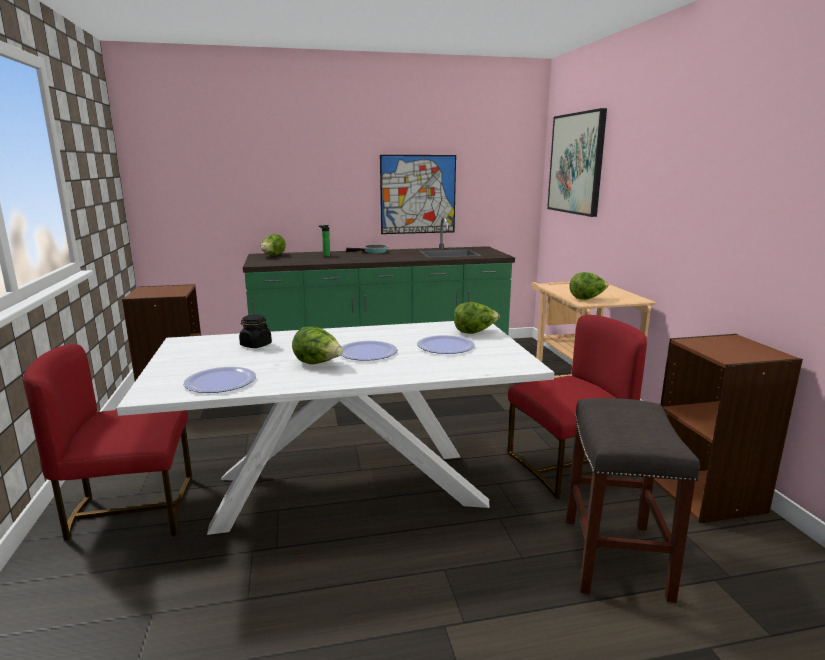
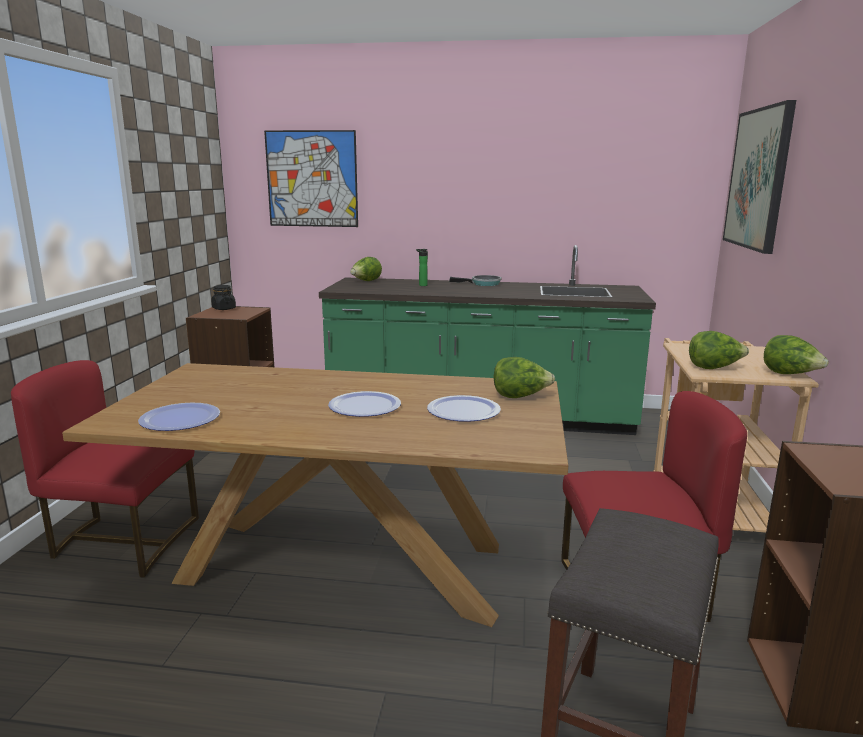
camera: 20 degrees right, 0 degrees up
white dining table [117,321,554,535] -> brown dining table [62,363,568,627]
black jar [239,314,272,348] -> black jar moved to [211,285,236,310]
lettuce [292,327,343,364] -> lettuce moved to [764,335,829,374]
picture [380,155,456,234] -> picture moved to [264,130,358,227]

